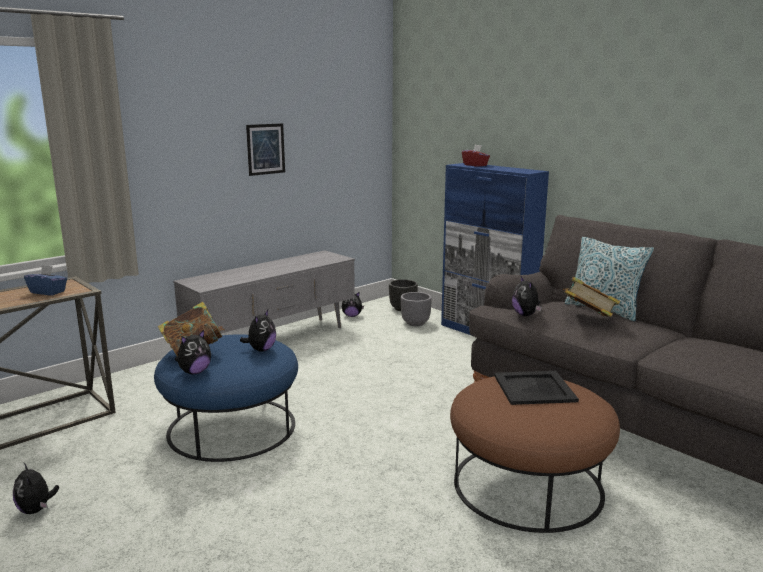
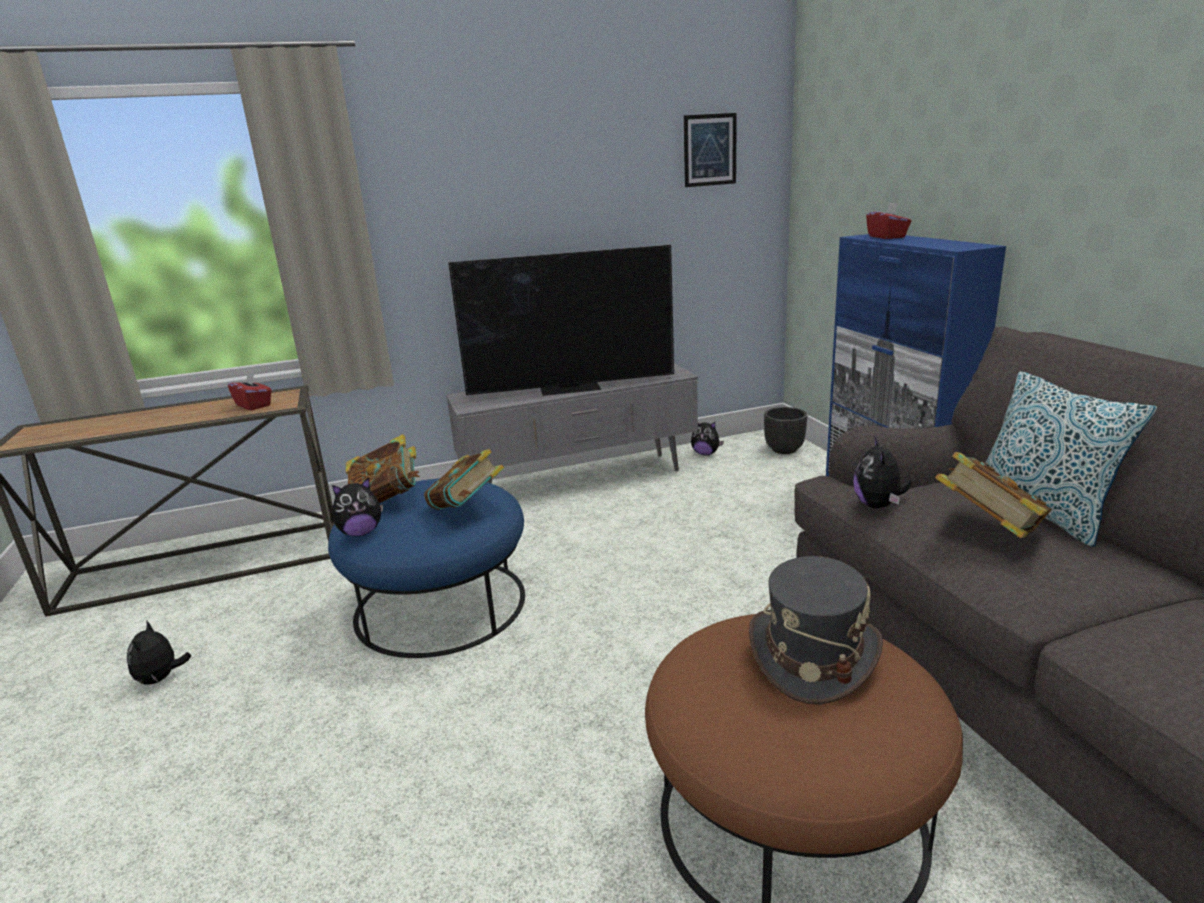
camera: 25 degrees right, 5 degrees up
blue tissue box [24,265,67,296] -> red tissue box [228,372,272,411]
plush toy [240,310,276,351] -> book [424,449,504,510]
picture [246,123,285,176] -> picture moved to [684,113,737,187]
grey planter [401,292,432,326] -> none
black tray [494,371,579,405] -> grey hat [749,556,883,705]
none -> television [448,245,674,396]

